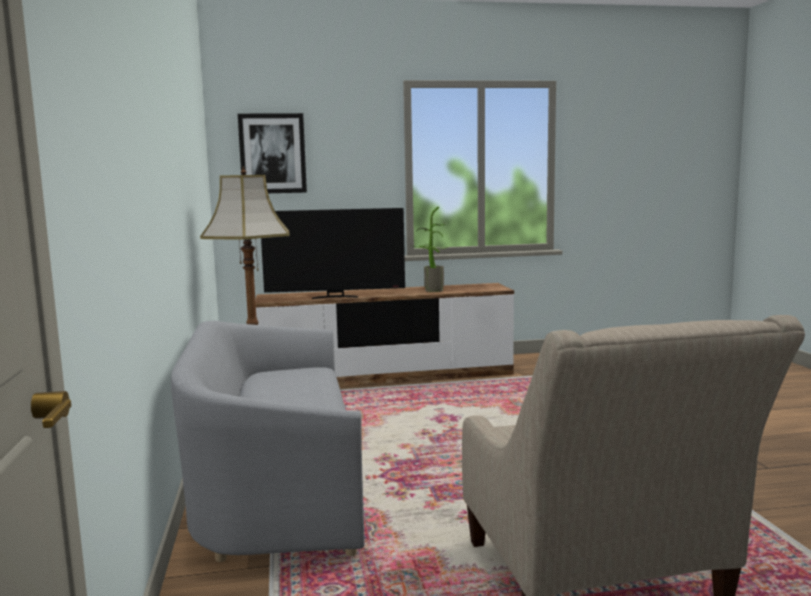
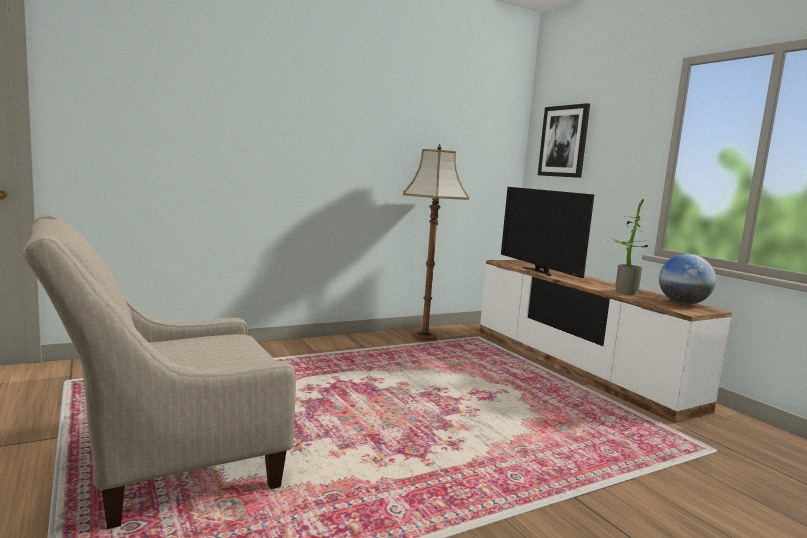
camera: 70 degrees right, 0 degrees up
grey sofa [171,321,365,562] -> none
none -> globe [659,254,716,305]

